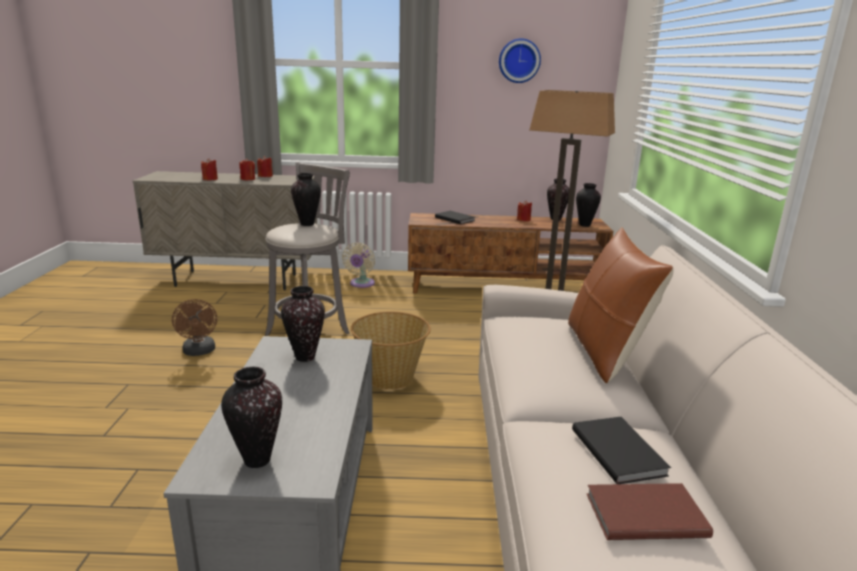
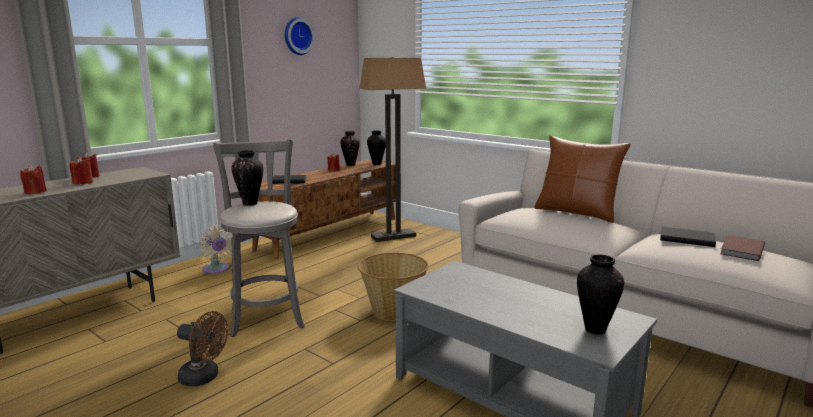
camera: 50 degrees left, 5 degrees down
vase [281,286,325,362] -> none

